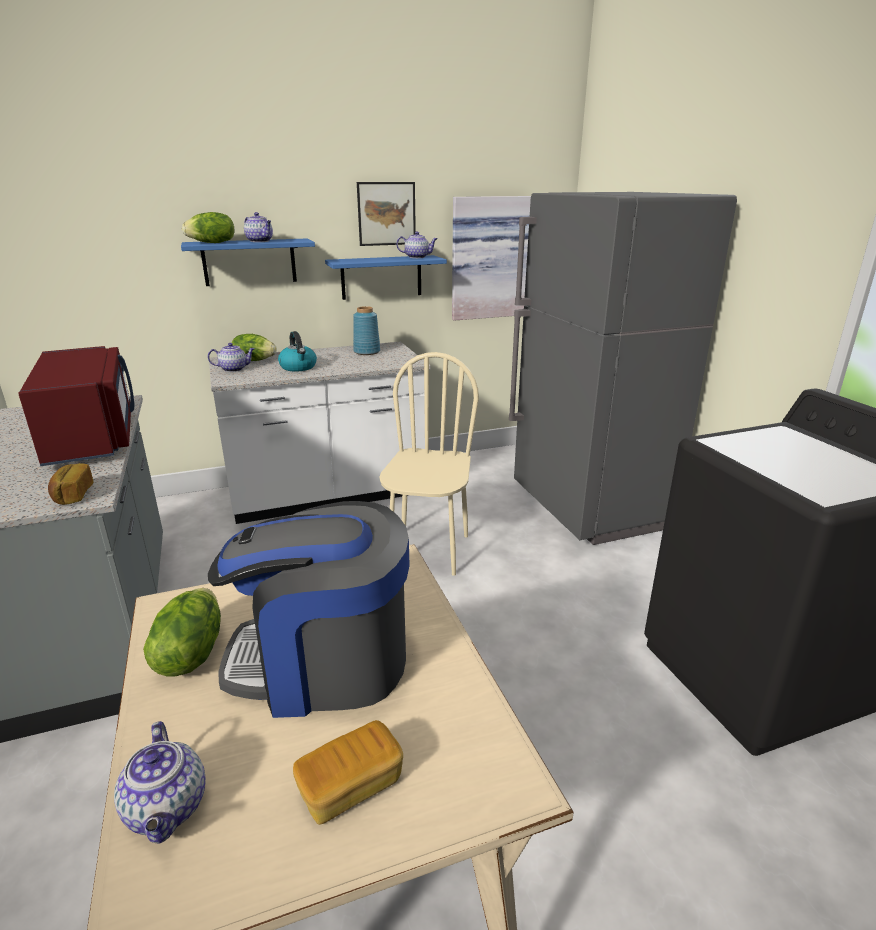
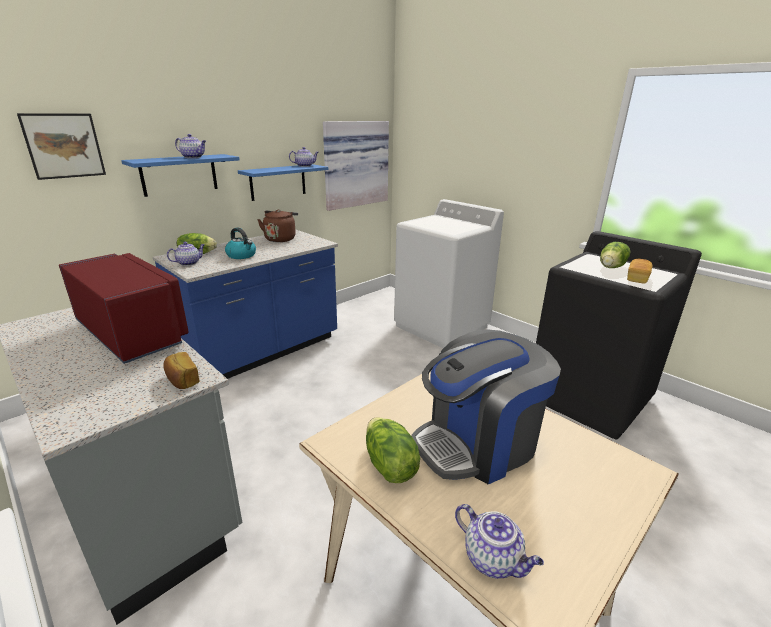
camera: 25 degrees left, 0 degrees up
lettuce [182,212,234,243] -> lettuce moved to [600,242,630,268]
white counter [209,342,431,524] -> blue counter [153,229,338,379]
bread [293,720,403,825] -> bread moved to [627,259,653,284]
blue vase [353,306,380,355] -> brown kettle [257,209,298,242]
picture [357,182,416,246] -> picture moved to [17,113,106,180]
beige chair [379,352,479,576] -> none
grey fridge [509,192,737,545] -> white washing machine [394,199,504,348]

